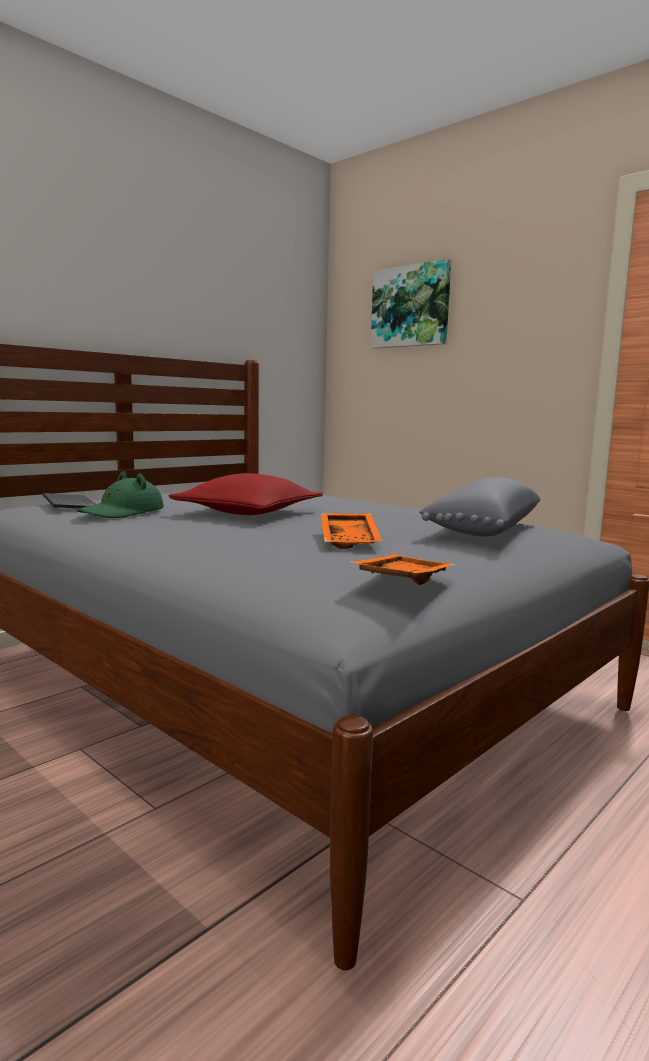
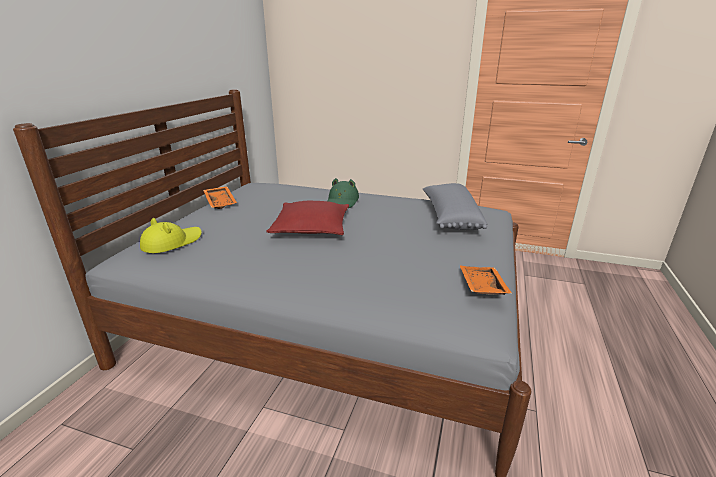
camera: 25 degrees left, 15 degrees up
keyboard [43,493,95,509] -> yellow hat [140,218,202,253]
green hat [77,471,164,518] -> green hat moved to [327,178,359,208]
orange tray [321,513,382,549] -> orange tray moved to [203,186,237,209]
picture [371,259,451,349] -> none

